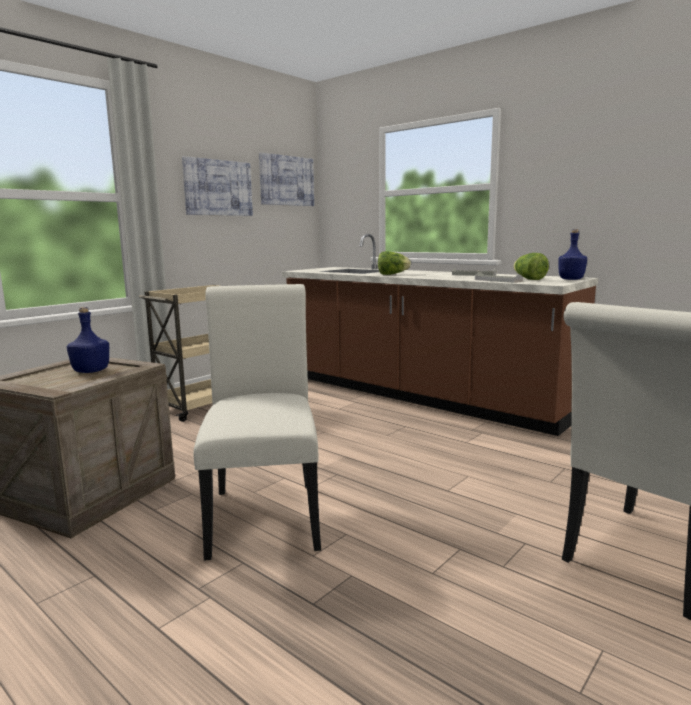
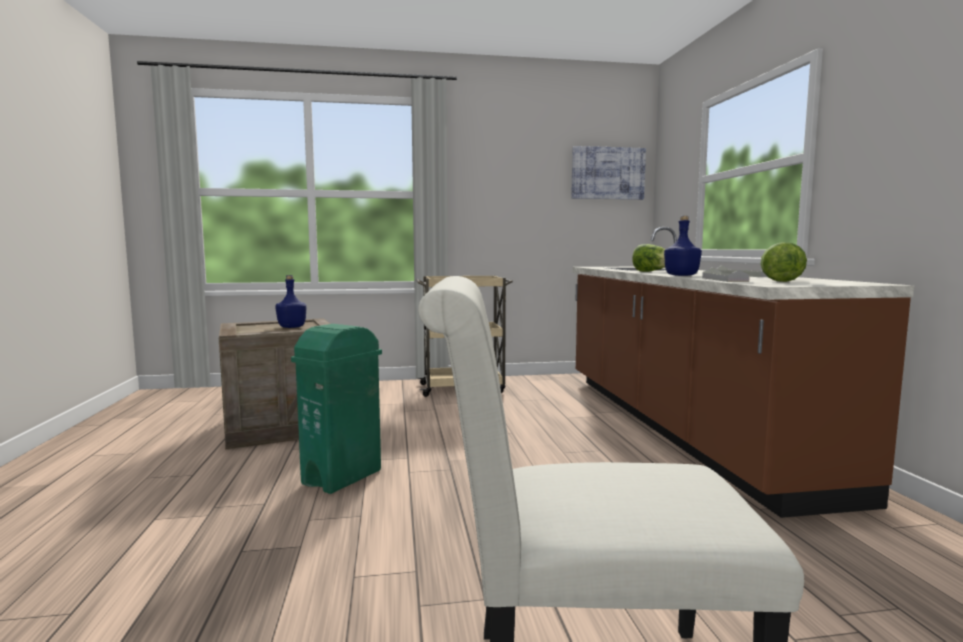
camera: 40 degrees right, 5 degrees down
picture [182,156,253,216] -> none
white chair [194,284,321,561] -> green trash can [291,324,382,494]
blue bottle [558,229,587,280] -> blue bottle moved to [664,216,702,276]

